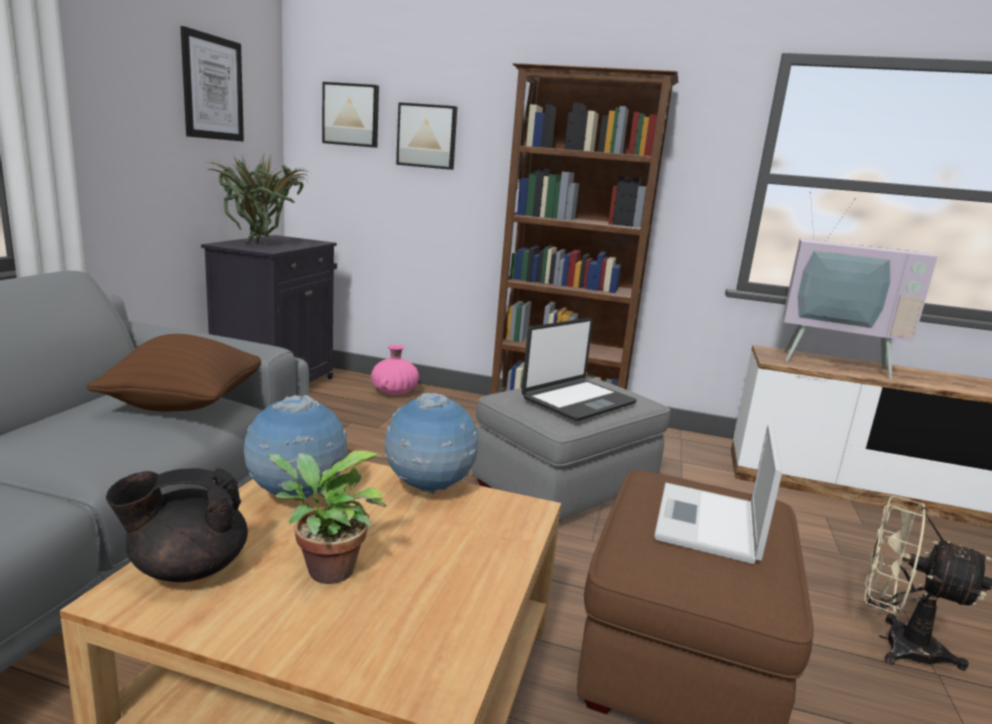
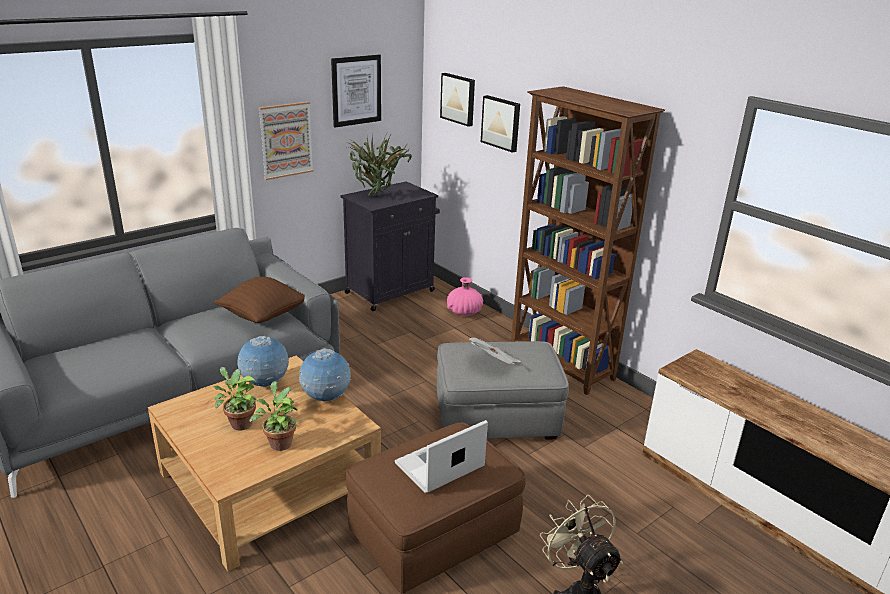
camera: 35 degrees right, 10 degrees up
black teapot [106,468,248,582] -> none
laptop [521,318,637,421] -> newspaper [469,337,521,364]
television [783,192,937,379] -> none
none -> potted plant [249,381,298,451]
none -> picture [258,102,314,180]

